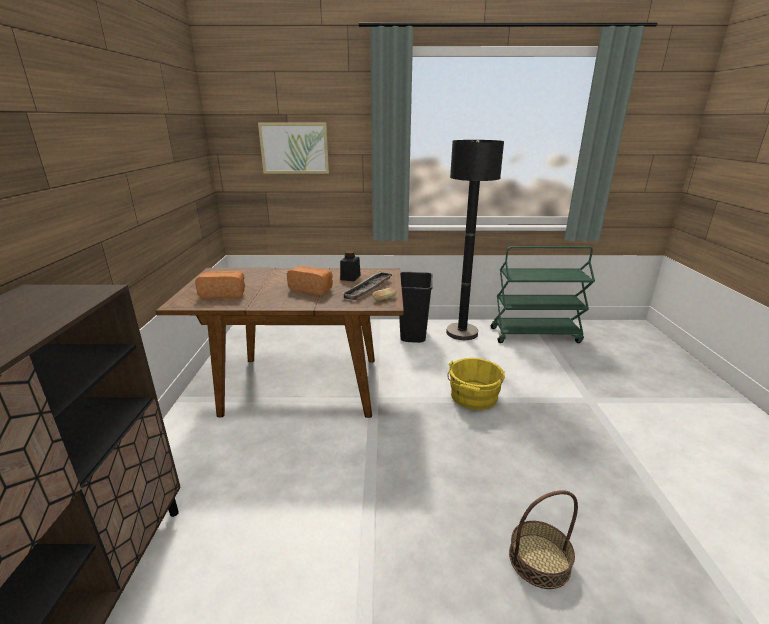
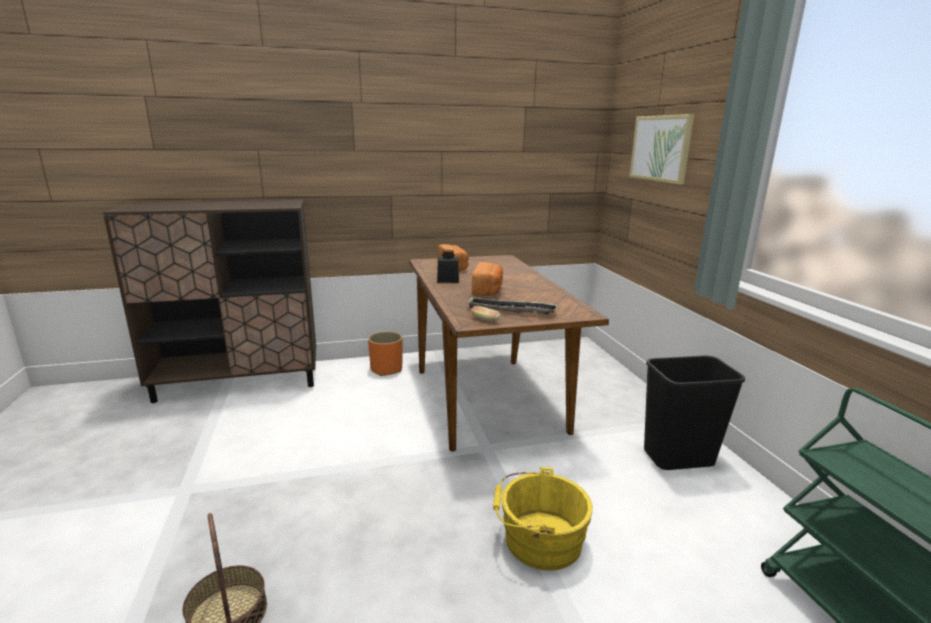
camera: 75 degrees right, 5 degrees down
black jar [340,251,361,282] -> black jar moved to [437,250,459,283]
black floor lamp [446,140,504,340] -> none
none -> orange planter [368,331,403,376]

